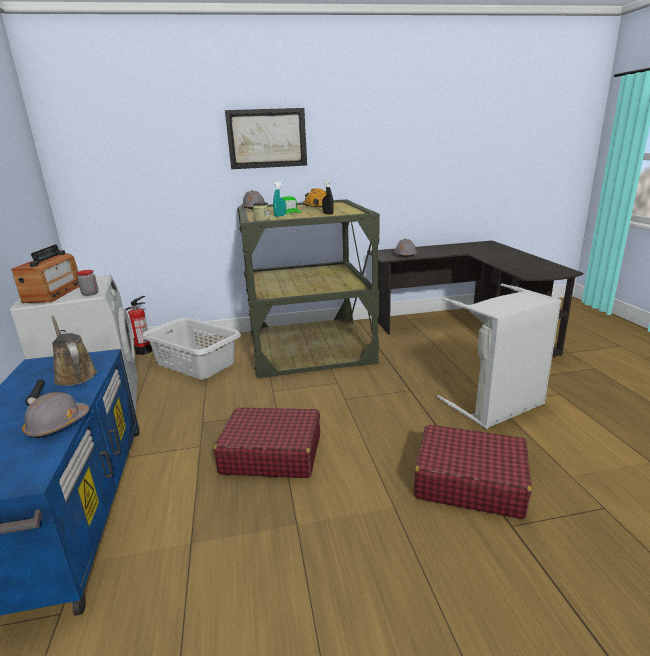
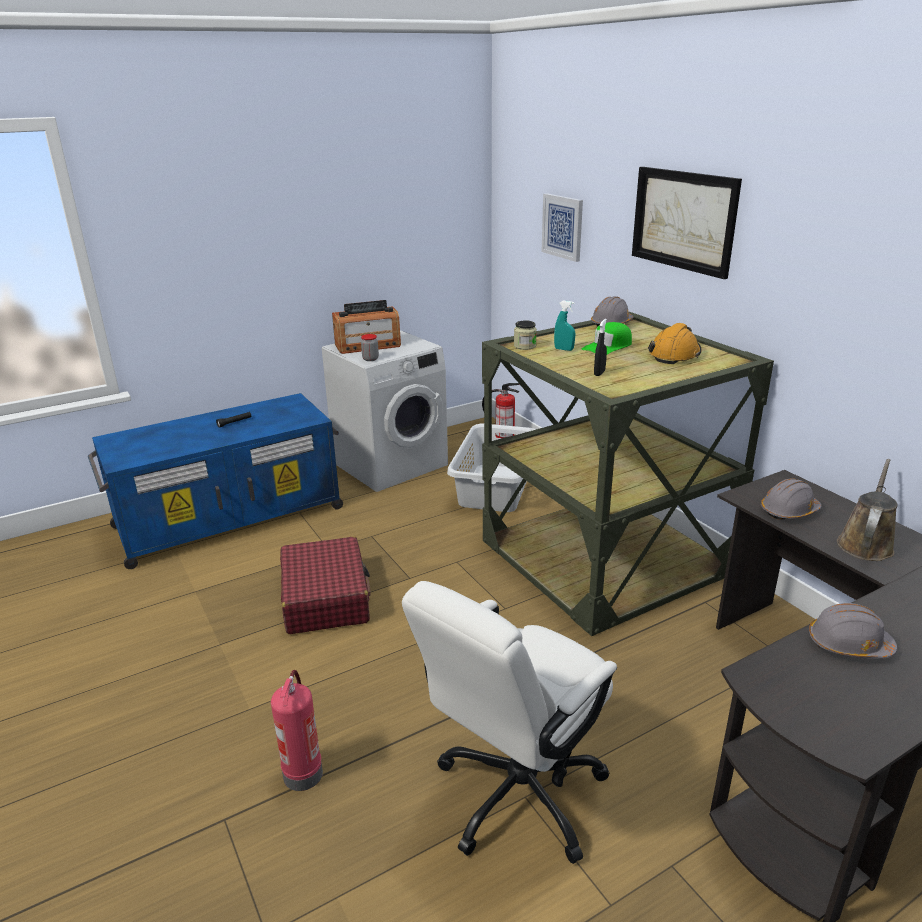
camera: 70 degrees right, 5 degrees up
grey hard hat [22,392,90,438] -> grey hard hat moved to [809,603,897,658]
brown watering can [51,316,97,386] -> brown watering can moved to [837,459,897,561]
red suitcase [414,424,532,519] -> fire extinguisher [271,670,323,791]
grey laundry basket [437,283,562,429] -> white office chair [402,581,617,864]
none -> picture [542,193,583,262]

